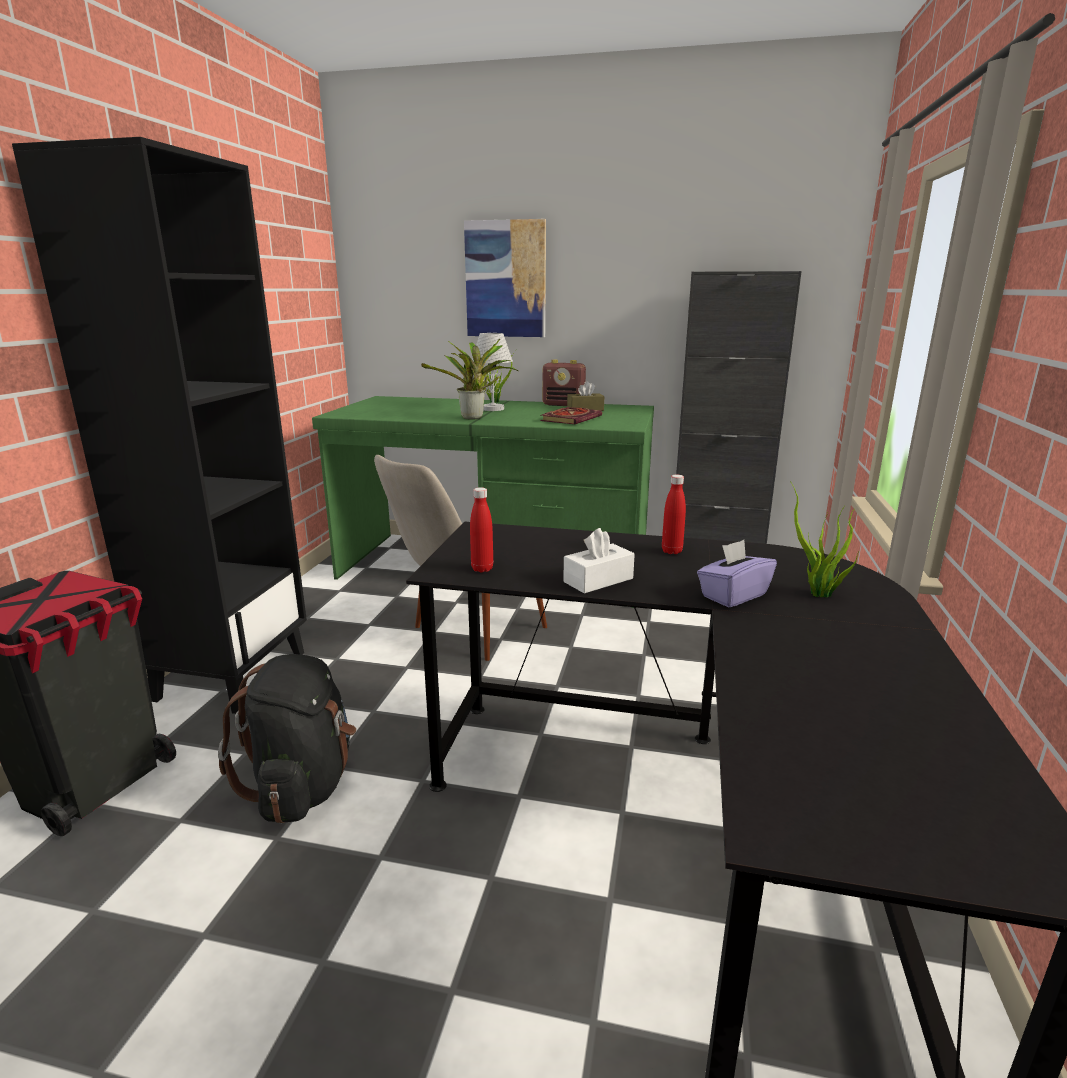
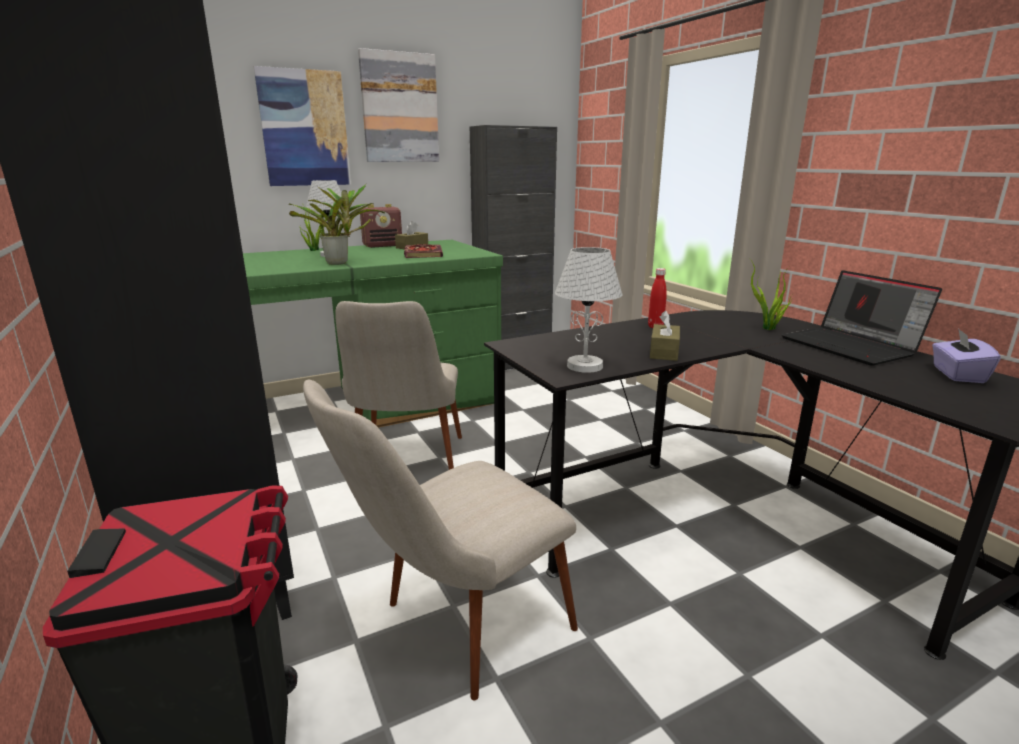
camera: 40 degrees left, 0 degrees up
black backpack [218,654,356,824] -> beige chair [303,380,578,700]
red bottle [470,487,493,572] -> white table lamp [555,247,622,373]
white tissue box [563,528,635,594] -> brown tissue box [650,311,680,361]
purple tissue box [697,540,777,608] -> purple tissue box moved to [932,328,1001,383]
none -> picture [358,48,439,162]
none -> laptop [782,270,942,366]

